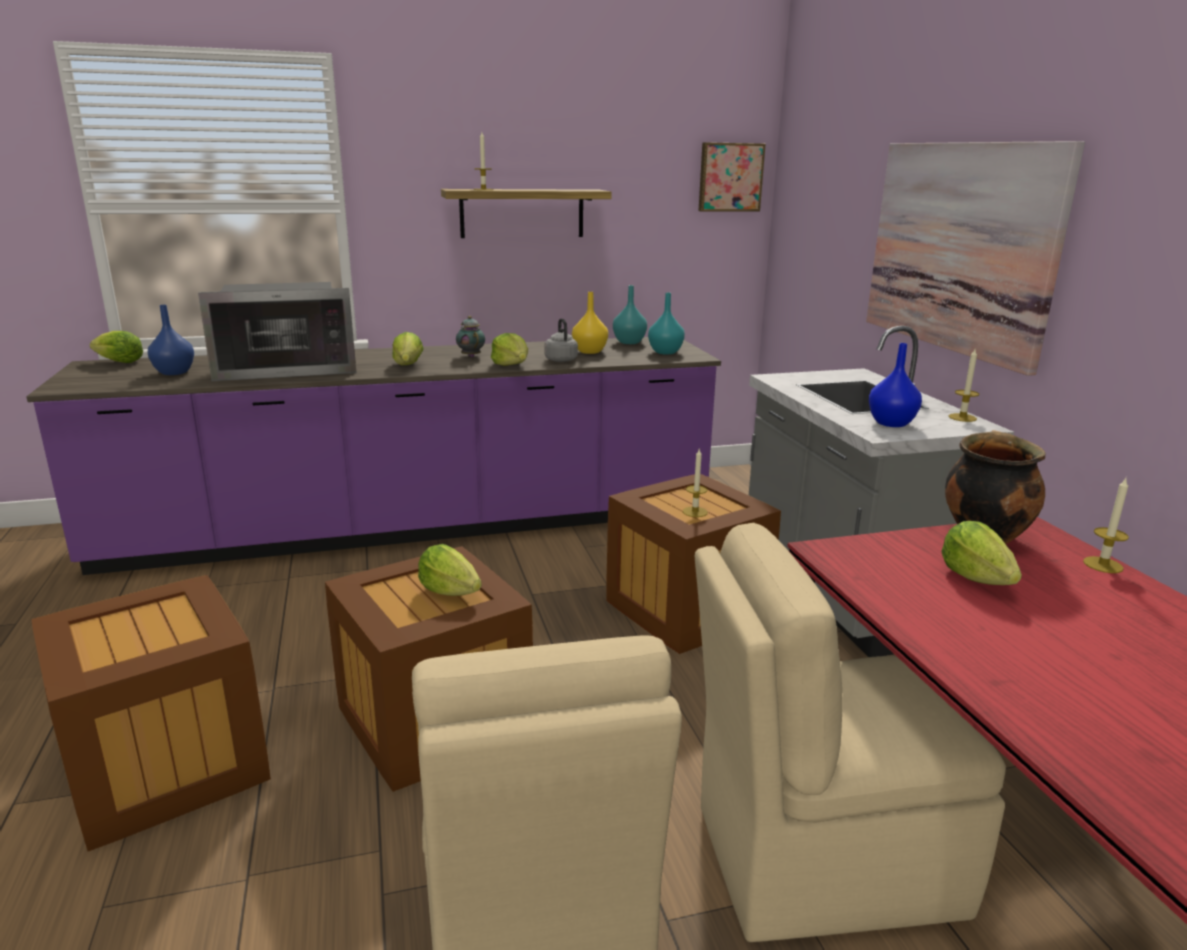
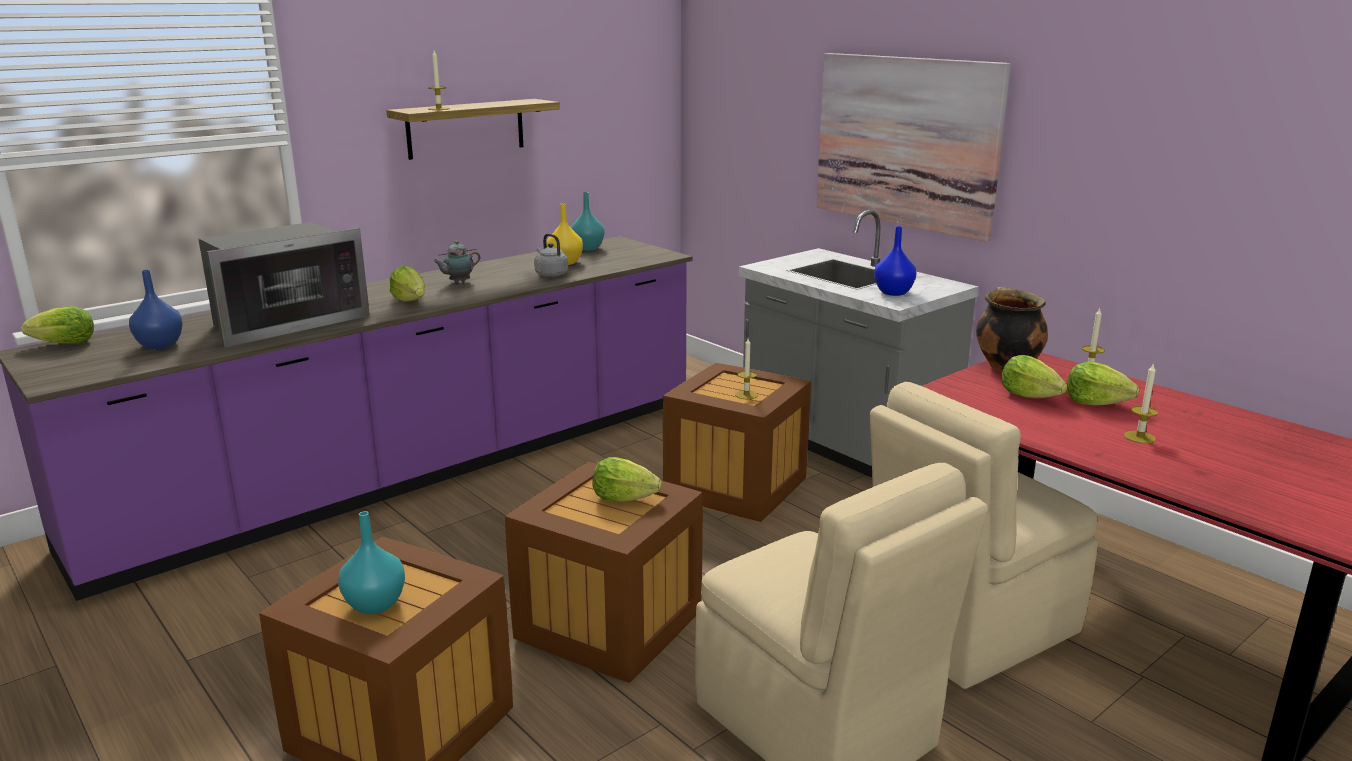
camera: 25 degrees left, 0 degrees up
teapot [456,316,485,357] -> teapot turned 75 degrees counterclockwise [433,241,480,283]
lettuce [491,333,528,366] -> lettuce moved to [1067,361,1139,406]
turquoise vase [648,293,685,354] -> turquoise vase moved to [338,511,405,614]
picture [699,142,766,212] -> none
candle [949,349,979,422] -> candle moved to [1124,363,1159,444]

